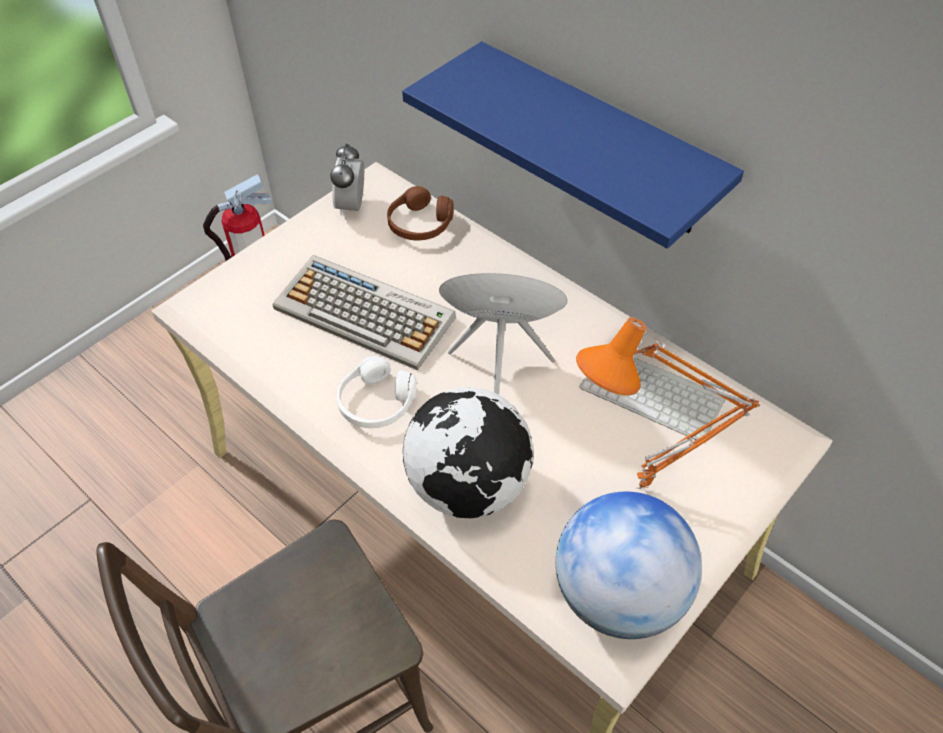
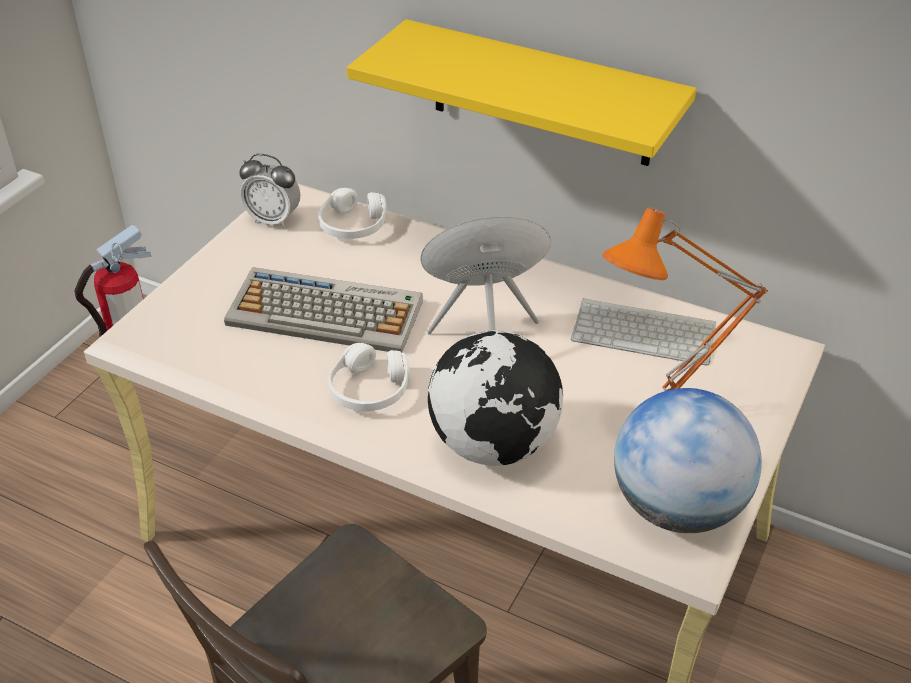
camera: 15 degrees left, 10 degrees down
alarm clock [330,143,364,216] -> alarm clock turned 60 degrees counterclockwise [239,154,300,228]
brown headphones [387,186,454,240] -> white headphones [318,188,387,239]
blue shelf [402,41,744,249] -> yellow shelf [347,19,696,166]

